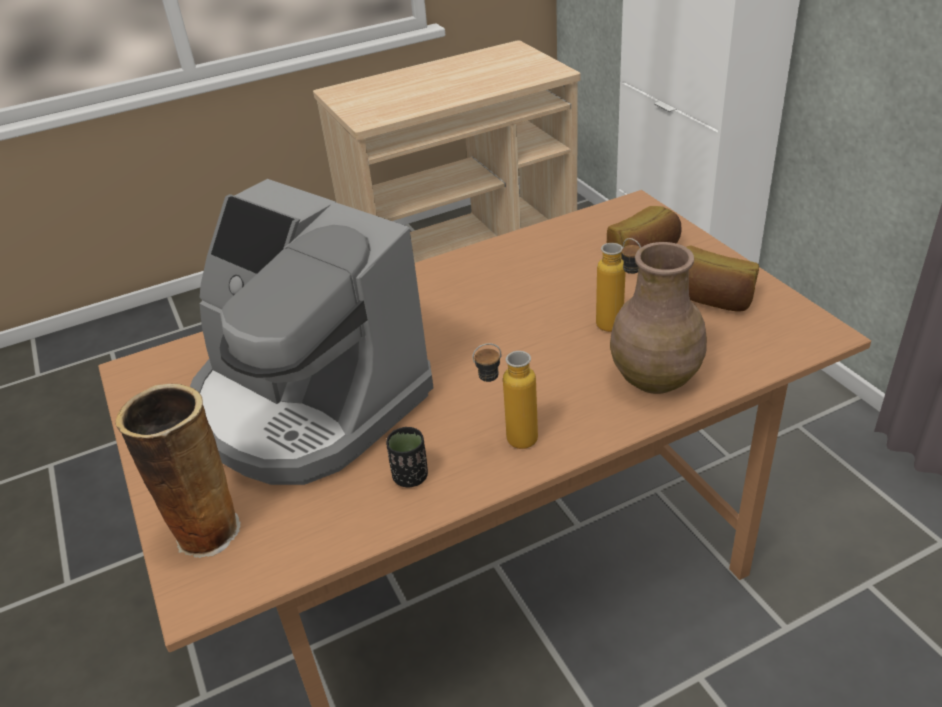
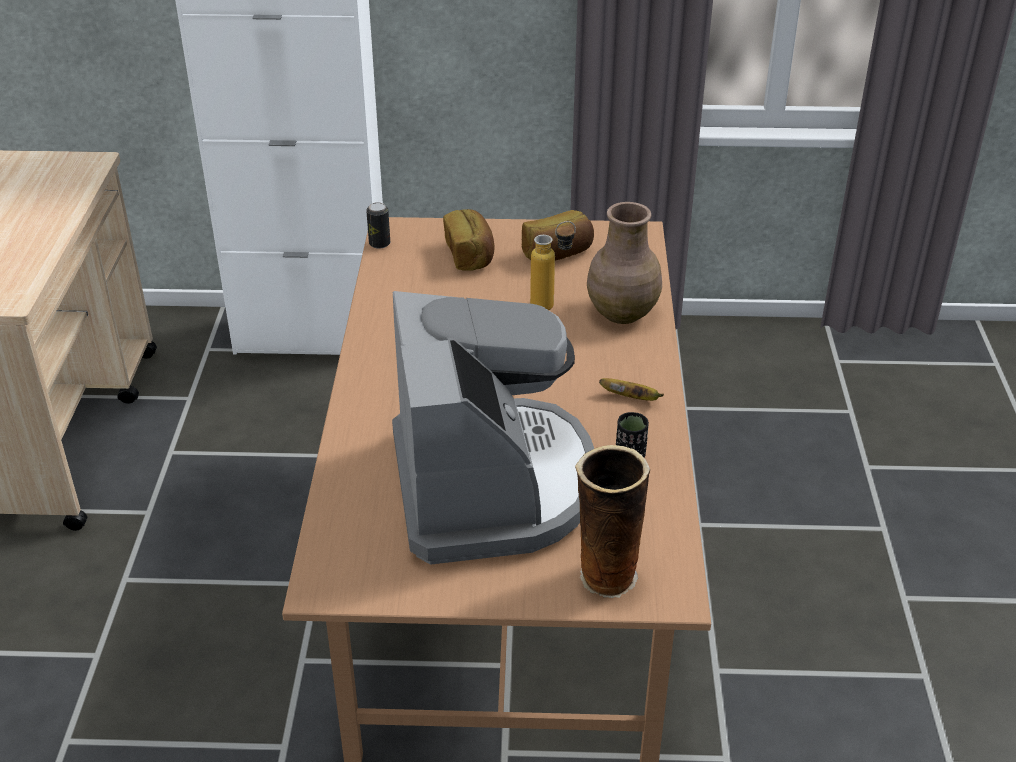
camera: 65 degrees left, 0 degrees up
coffee machine [190,179,434,485] -> coffee machine turned 75 degrees counterclockwise [392,291,594,565]
bottle [473,343,538,449] -> banana [599,378,664,401]
none -> can [366,202,390,249]

